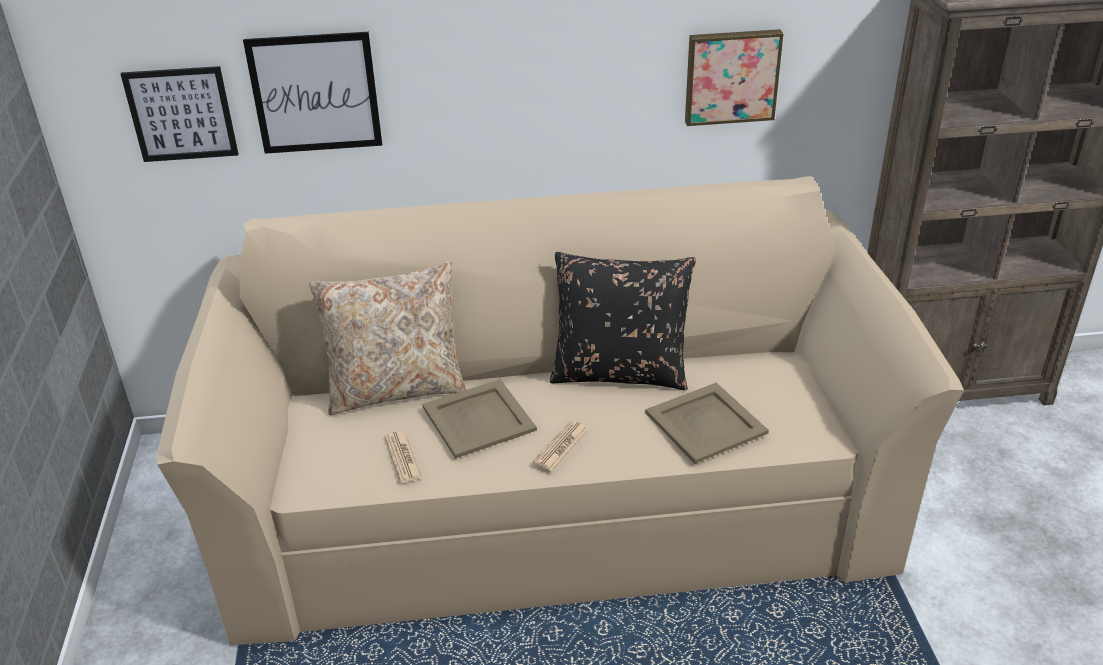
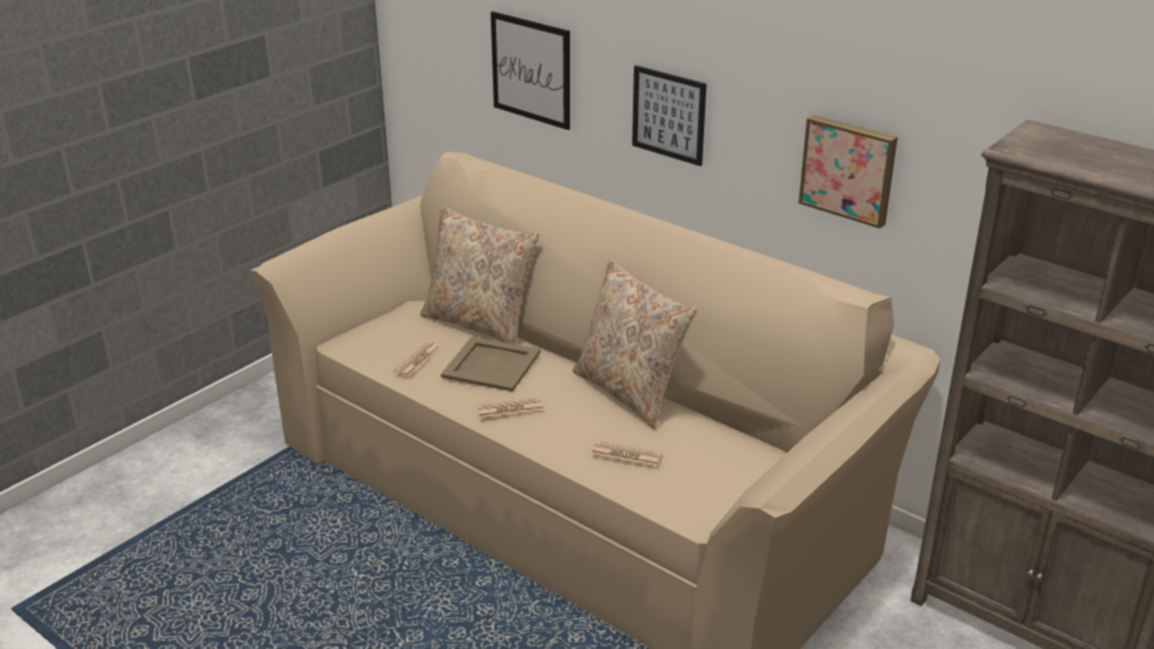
camera: 45 degrees right, 5 degrees down
picture [121,66,238,162] -> picture moved to [632,65,707,166]
black pillow [550,252,696,390] -> beige pillow [573,259,697,429]
beige tray [645,382,769,464] -> newspaper [592,441,662,467]

